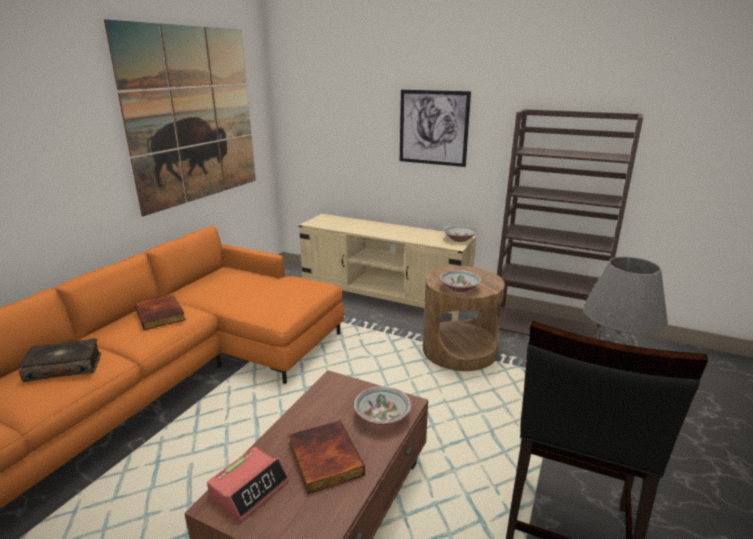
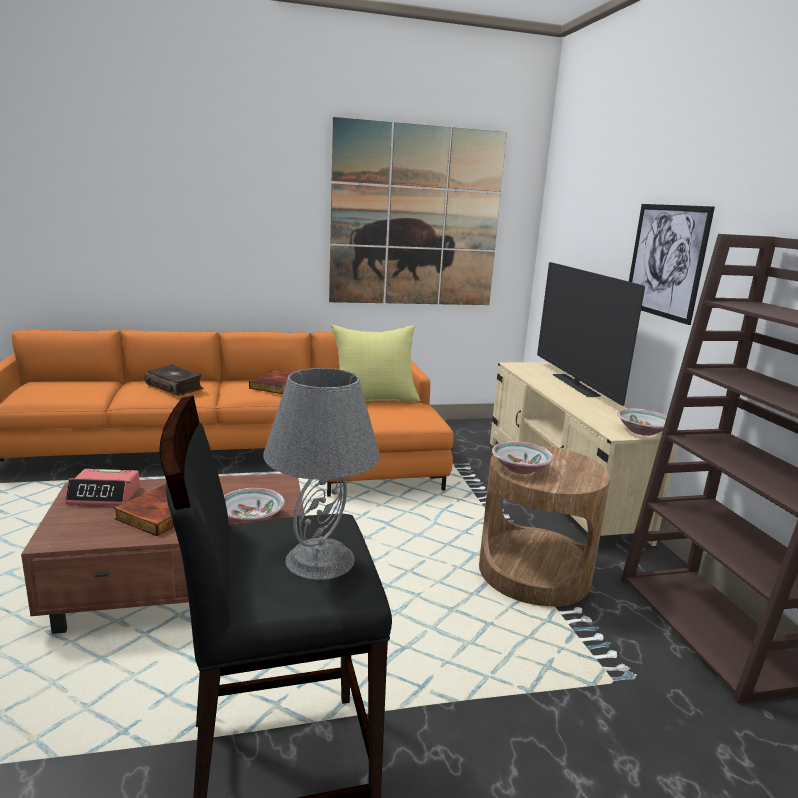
camera: 50 degrees right, 5 degrees down
none -> yellow pillow [331,325,421,402]
none -> television [537,262,645,406]

